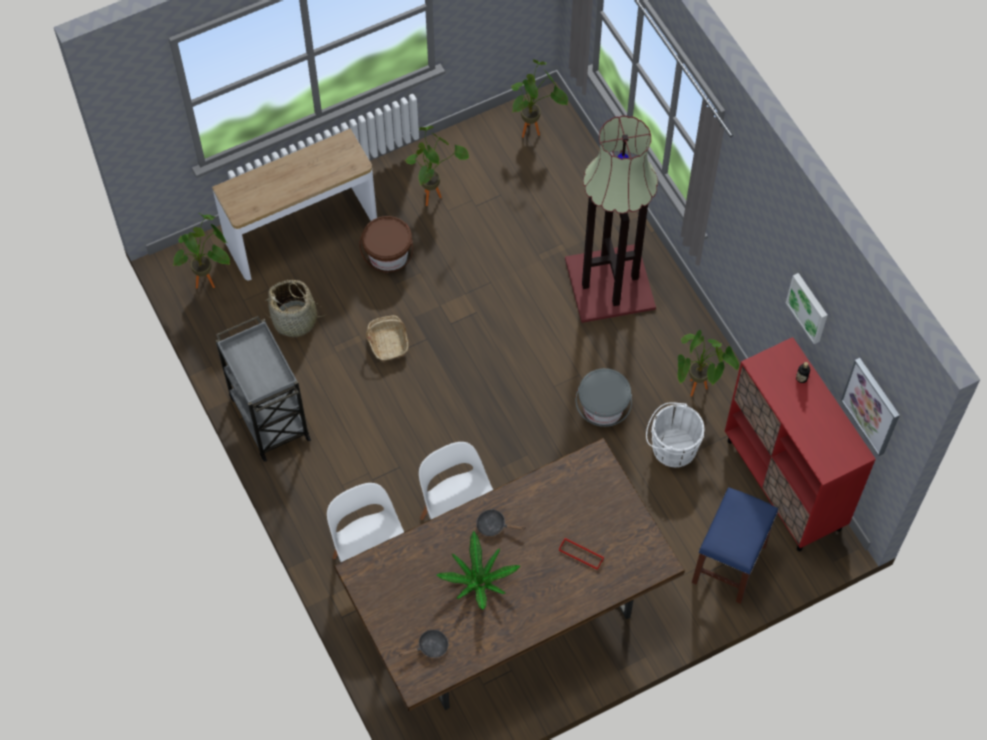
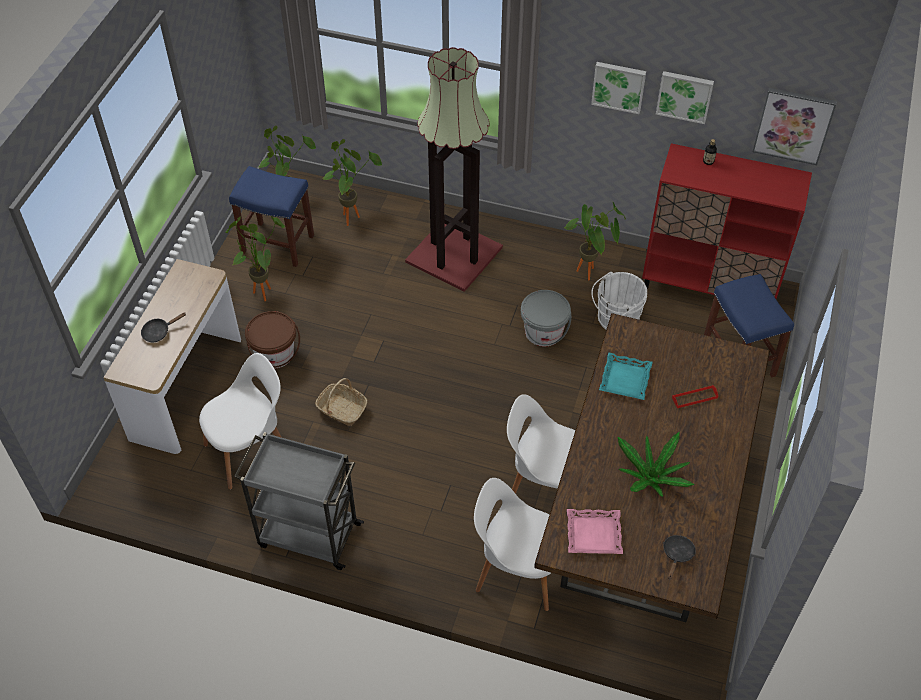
camera: 45 degrees left, 10 degrees down
potted plant [173,213,230,288] -> potted plant moved to [323,139,382,226]
basket [265,280,325,337] -> white chair [199,353,282,490]
black frying pan [476,510,525,536] -> black frying pan moved to [141,312,186,342]
none -> blue stool [229,166,314,267]
none -> pink tray [567,509,623,554]
none -> picture [591,62,646,114]
none -> turquoise tray [599,352,653,400]

